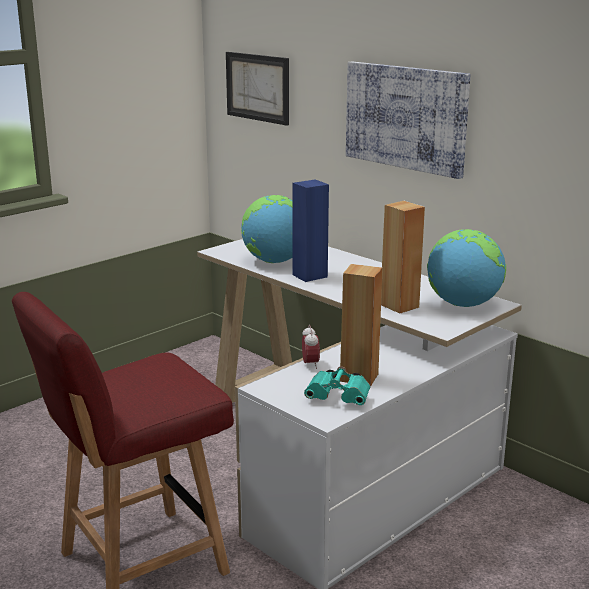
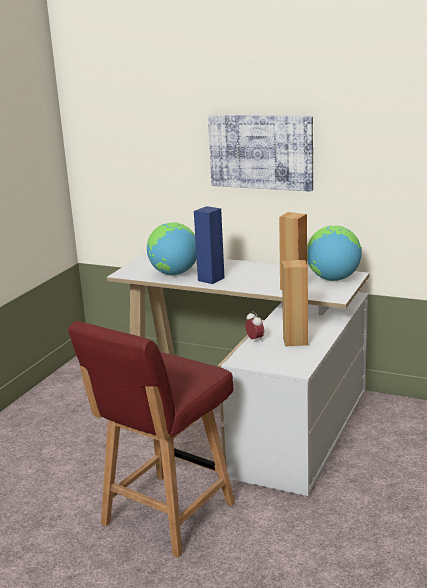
camera: 20 degrees left, 0 degrees up
picture [226,52,289,126] -> none
turquoise binoculars [304,366,370,405] -> none

